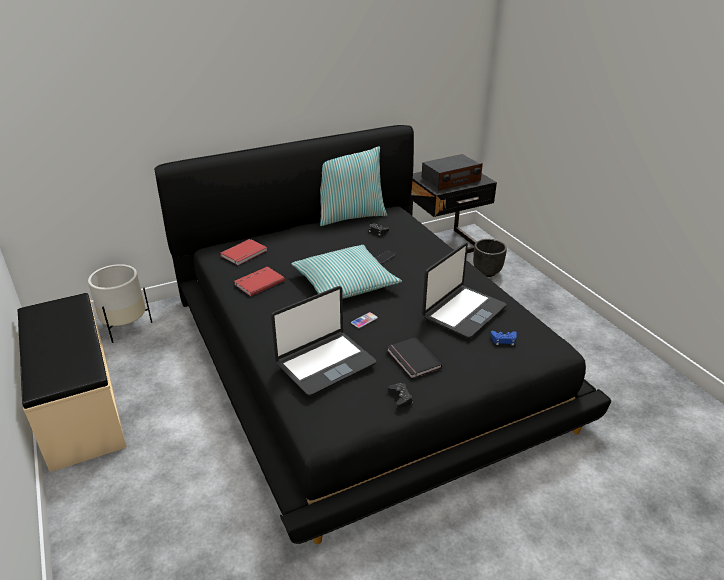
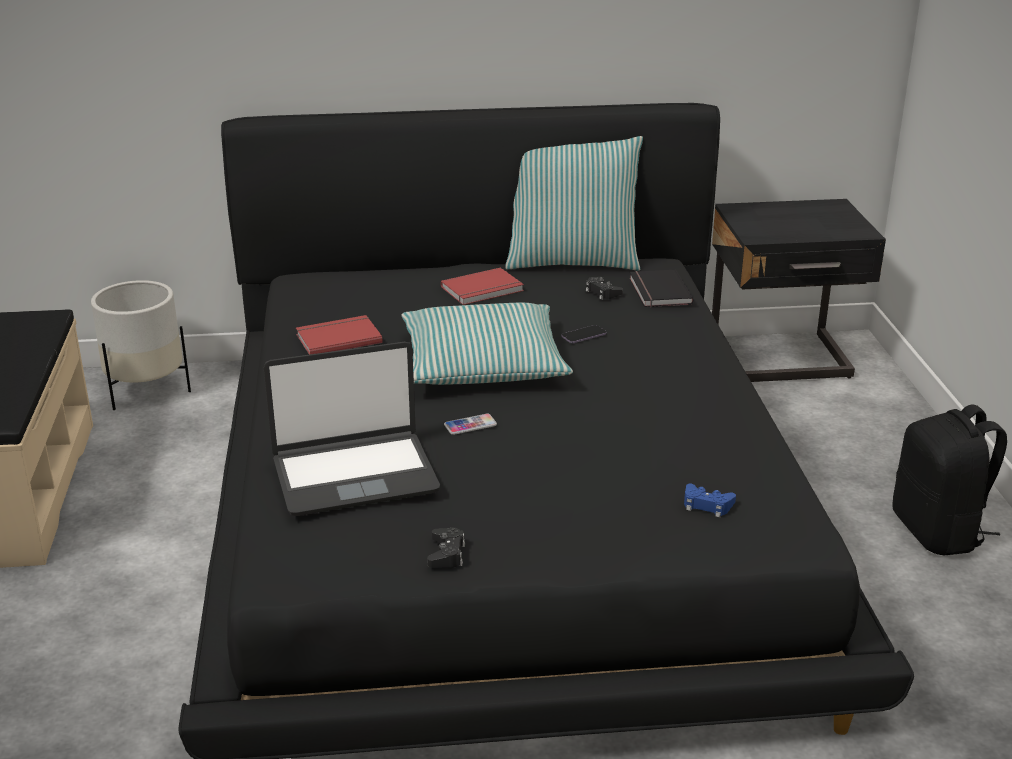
camera: 20 degrees right, 5 degrees down
red book [220,239,267,265] -> red book moved to [441,268,524,305]
black book [387,337,442,379] -> black book moved to [630,270,693,307]
radio [421,154,483,191] -> none
laptop [422,243,506,338] -> none
black planter [473,239,507,277] -> none
none -> black backpack [892,405,1007,555]

